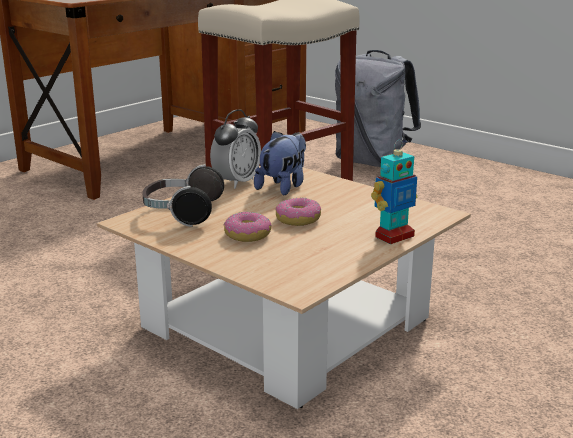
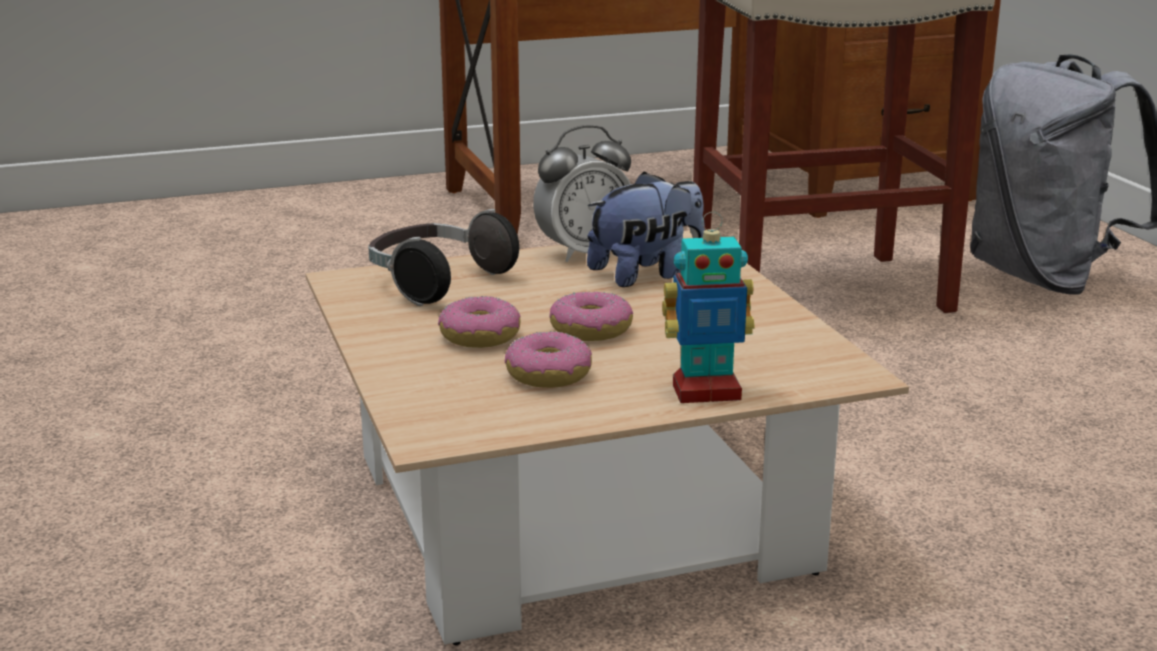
camera: 30 degrees right, 0 degrees up
none -> donut [505,331,592,388]

